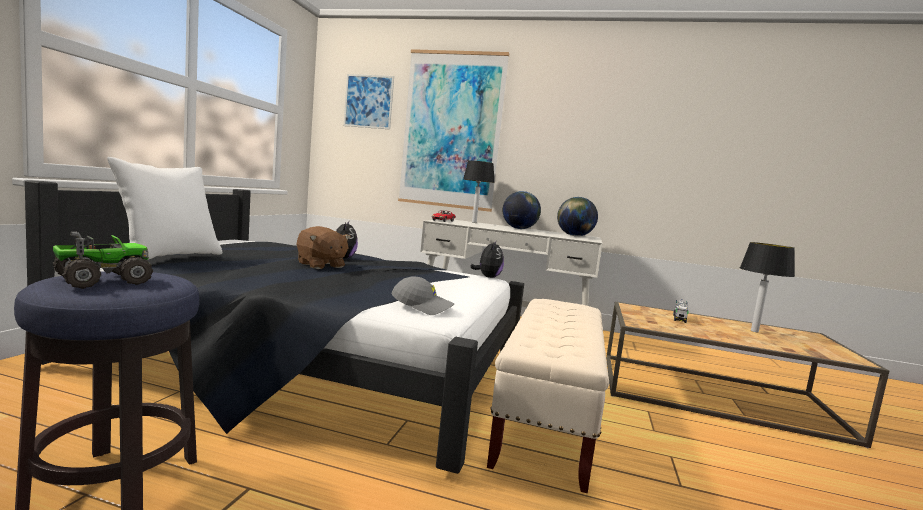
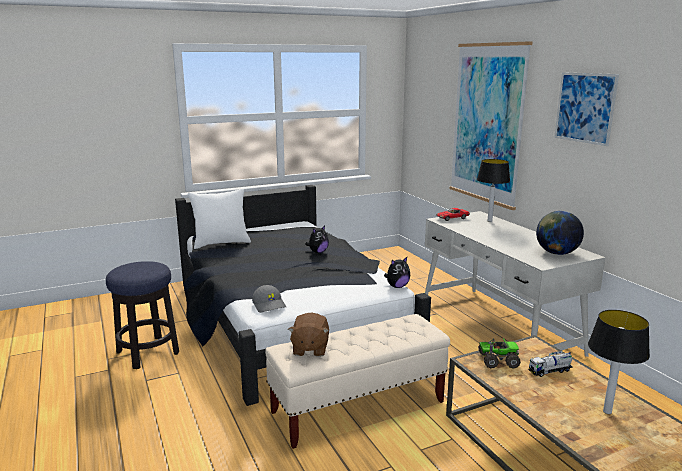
camera: 50 degrees right, 10 degrees up
toy truck [53,232,153,289] -> toy truck moved to [478,338,521,369]
brown plush toy [297,226,351,269] -> brown plush toy moved to [288,312,329,357]
picture [344,74,394,129] -> picture moved to [554,72,619,146]
globe [502,191,541,229] -> none

